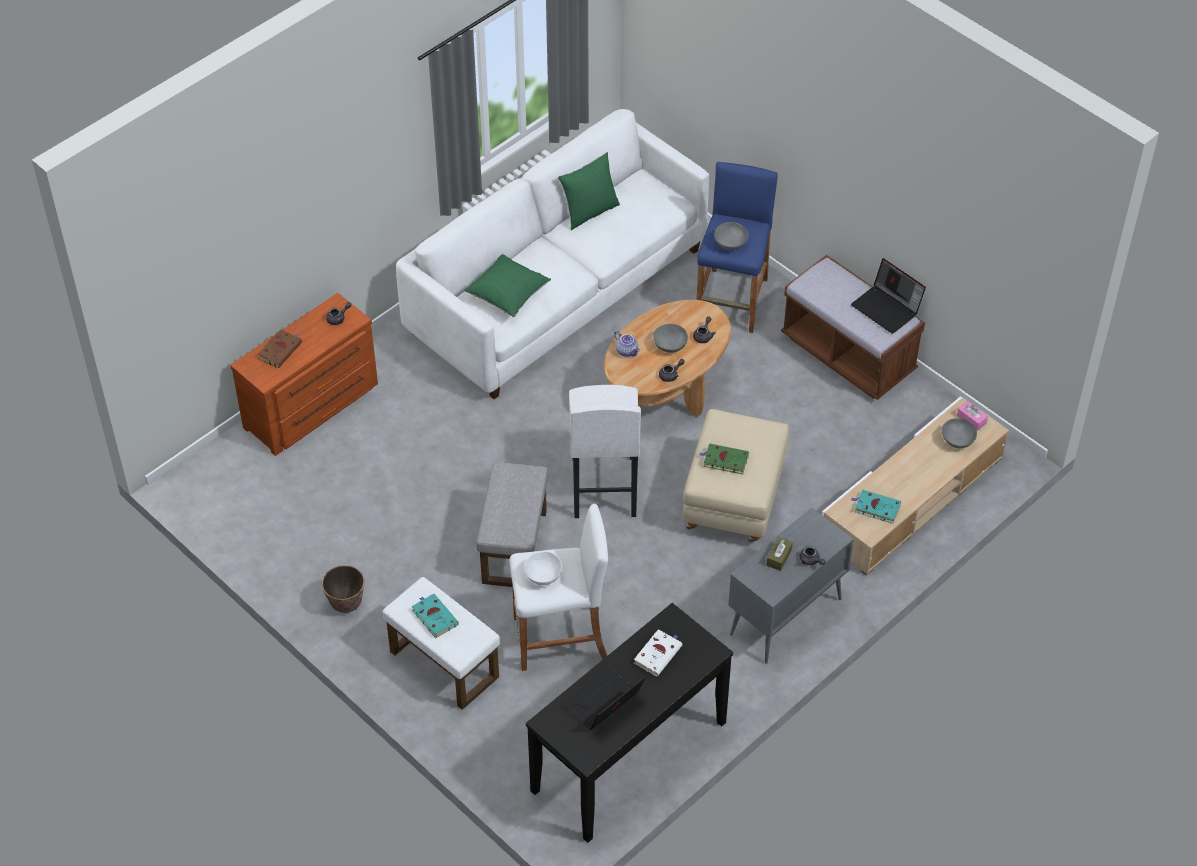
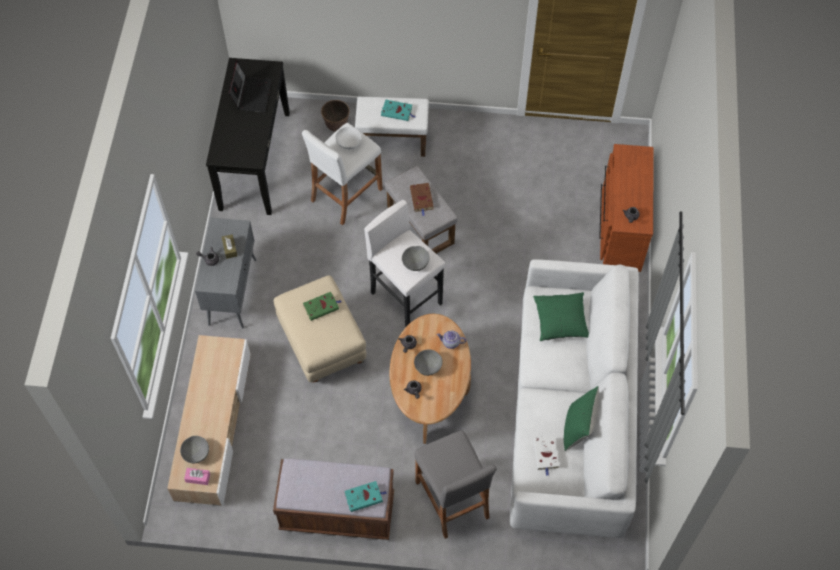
camera: 140 degrees right, 10 degrees up
brown book [258,329,302,368] -> brown book moved to [410,183,434,216]
planter [322,565,365,613] -> planter moved to [321,100,349,132]
white book [634,629,682,676] -> white book moved to [533,436,559,476]
blue stool [696,162,778,333] -> grey stool [414,430,497,539]
grey bowl [714,222,748,250] -> grey bowl moved to [402,246,430,271]
laptop [851,258,926,334] -> none
turquoise book [851,490,901,524] -> turquoise book moved to [345,481,387,512]

